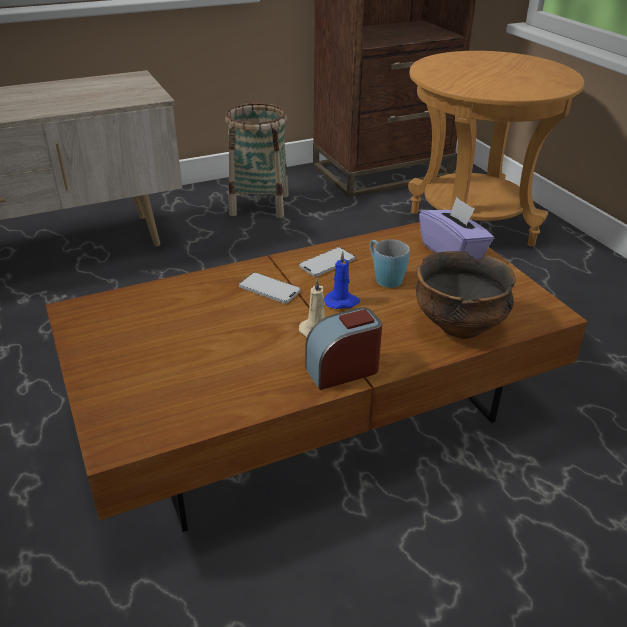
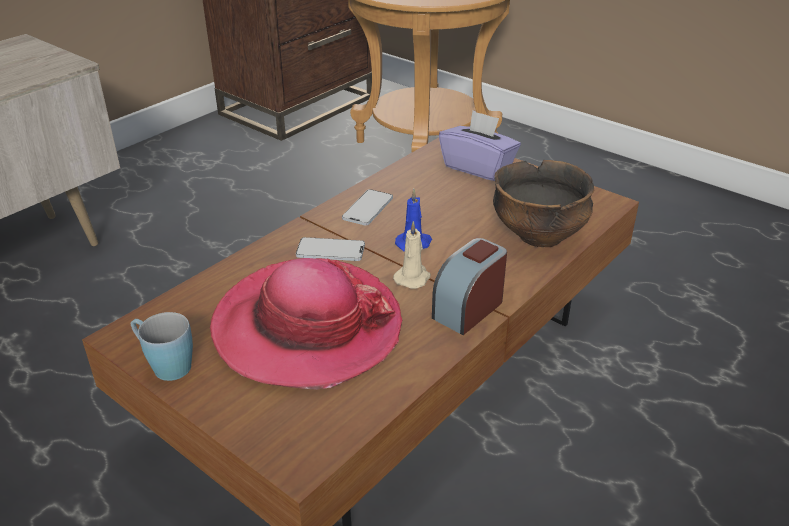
camera: 25 degrees left, 0 degrees up
basket [225,103,289,218] -> none
blue mug [370,239,410,288] -> blue mug moved to [131,312,193,381]
none -> hat [210,258,402,390]

